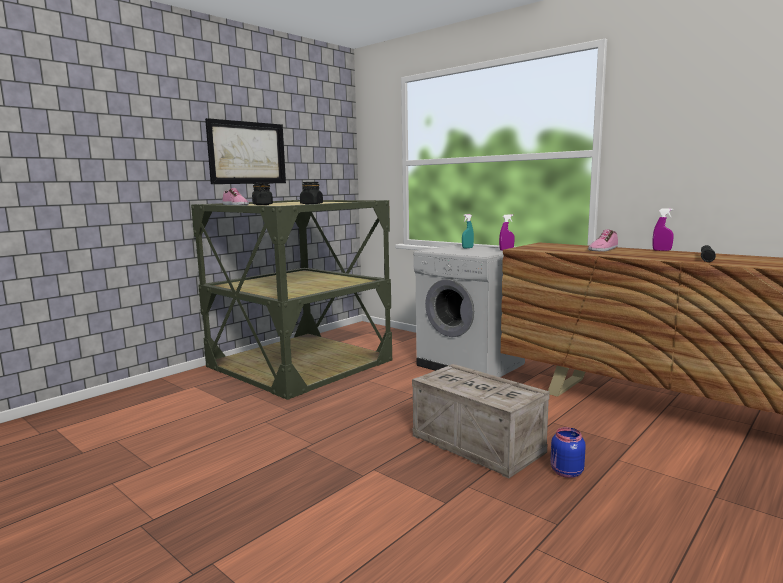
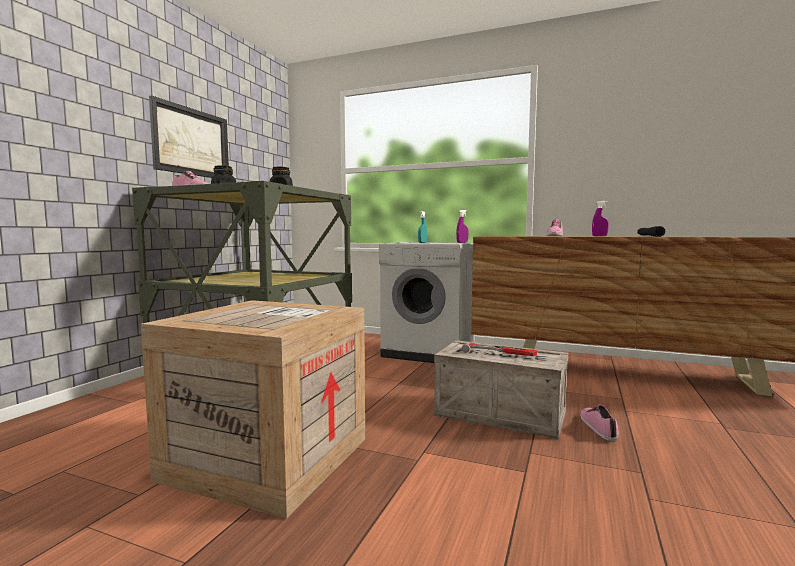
camera: 20 degrees left, 5 degrees down
blue jar [550,427,586,478] -> shoe [580,404,619,441]
none -> crate [141,300,365,519]
none -> hammer [462,341,537,356]

